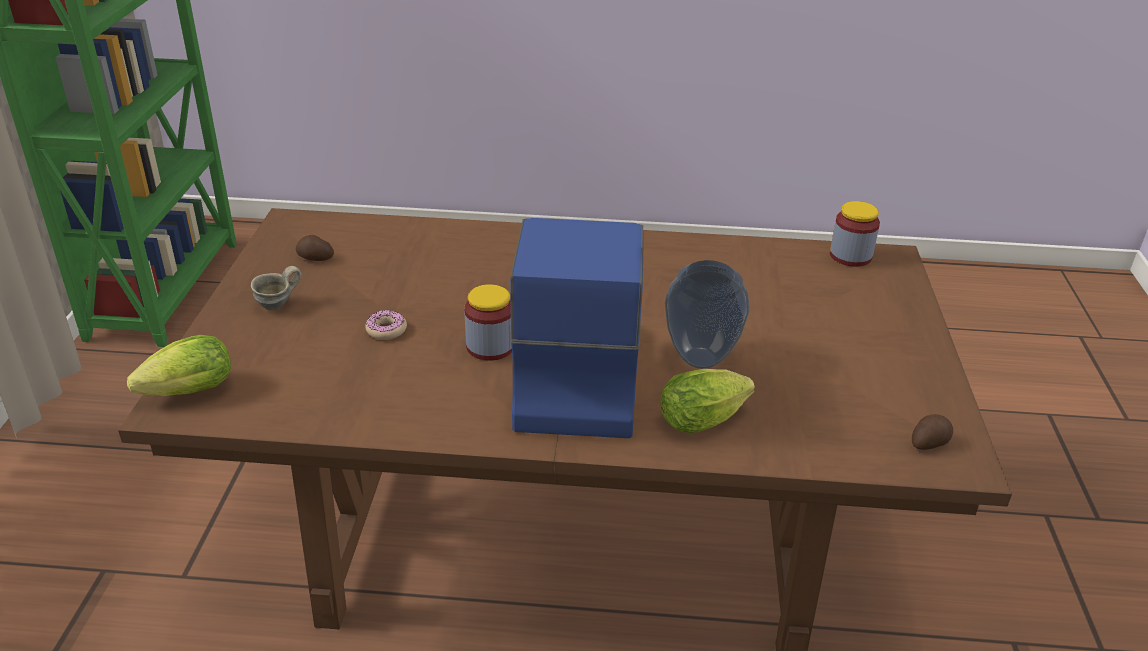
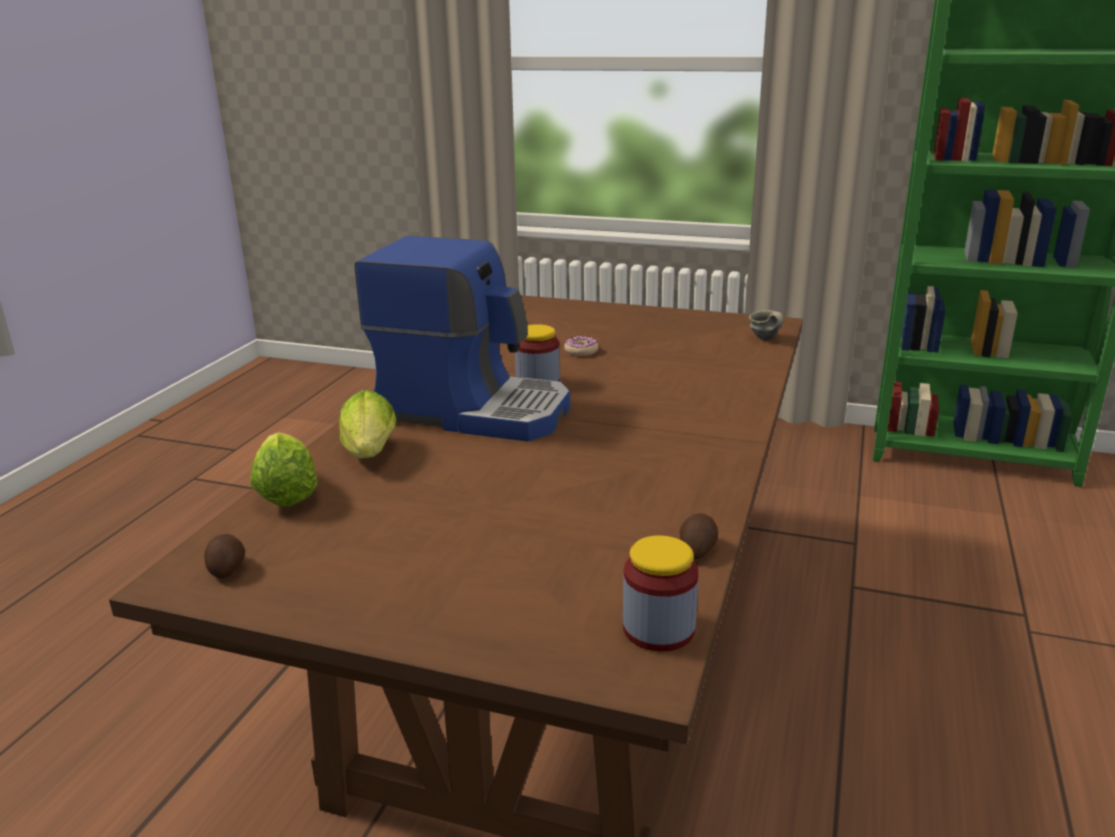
camera: 105 degrees right, 10 degrees down
lettuce [127,335,231,396] -> lettuce moved to [250,432,317,507]
grey mug [251,266,302,310] -> grey mug moved to [749,310,783,340]
potato [296,235,334,261] -> potato moved to [680,513,718,559]
vase [665,260,750,369] -> none

